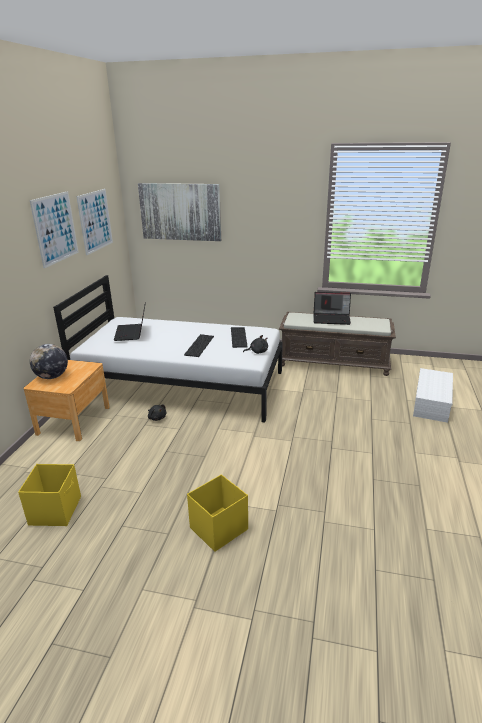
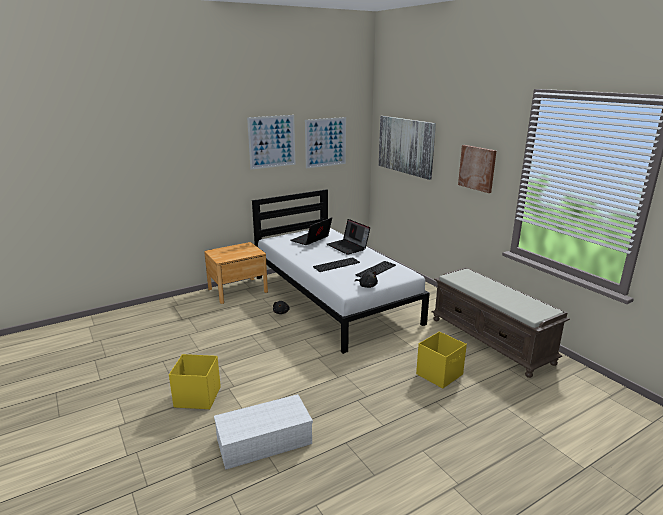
camera: 45 degrees right, 5 degrees down
yellow storage box [18,464,81,526] -> yellow storage box moved to [416,331,467,389]
globe [30,344,68,379] -> none
laptop [314,292,351,325] -> laptop moved to [327,219,370,255]
white storage box [413,368,453,423] -> white storage box moved to [214,394,313,470]
none -> picture [458,145,496,193]

